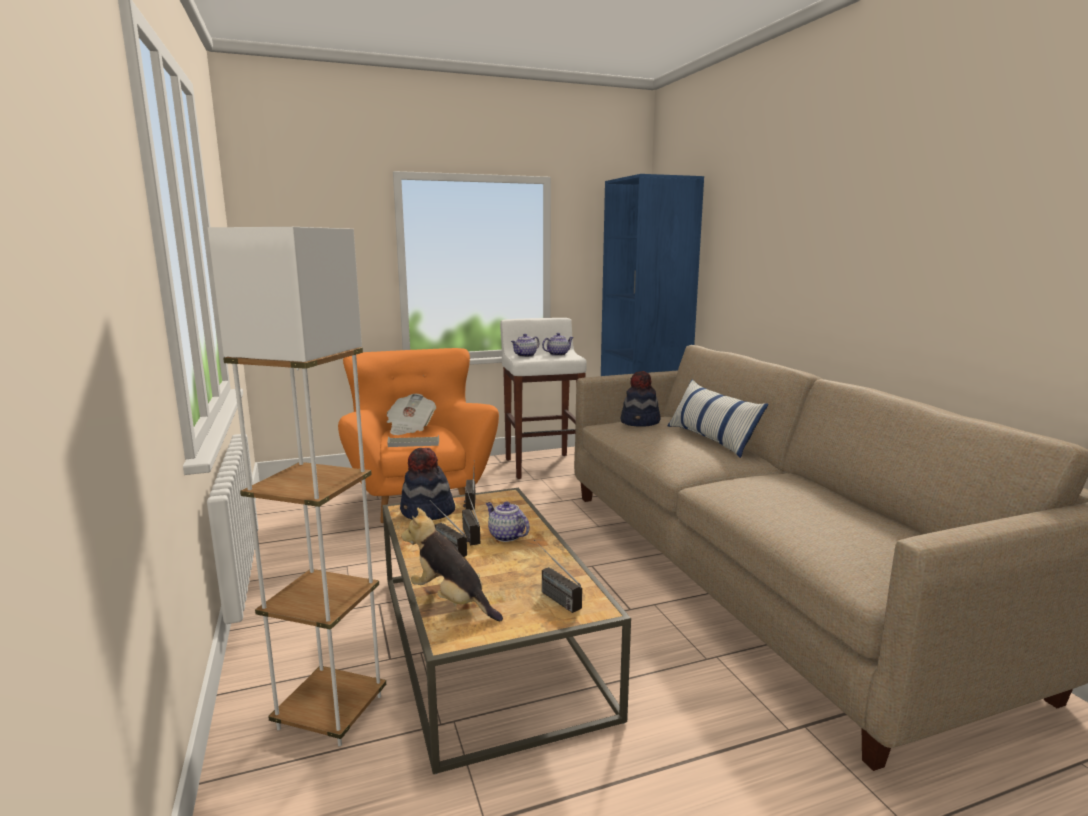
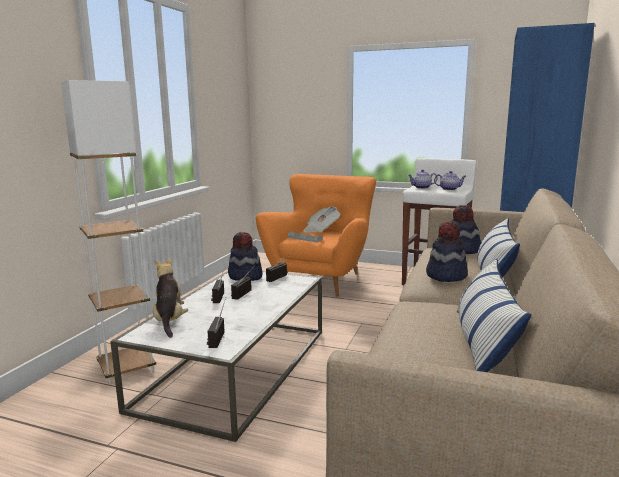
camera: 40 degrees right, 0 degrees up
brown coffee table [382,488,631,774] -> white coffee table [110,271,322,442]
teapot [486,501,530,542] -> none
none -> hat [426,221,468,282]
none -> pillow [457,259,532,372]

